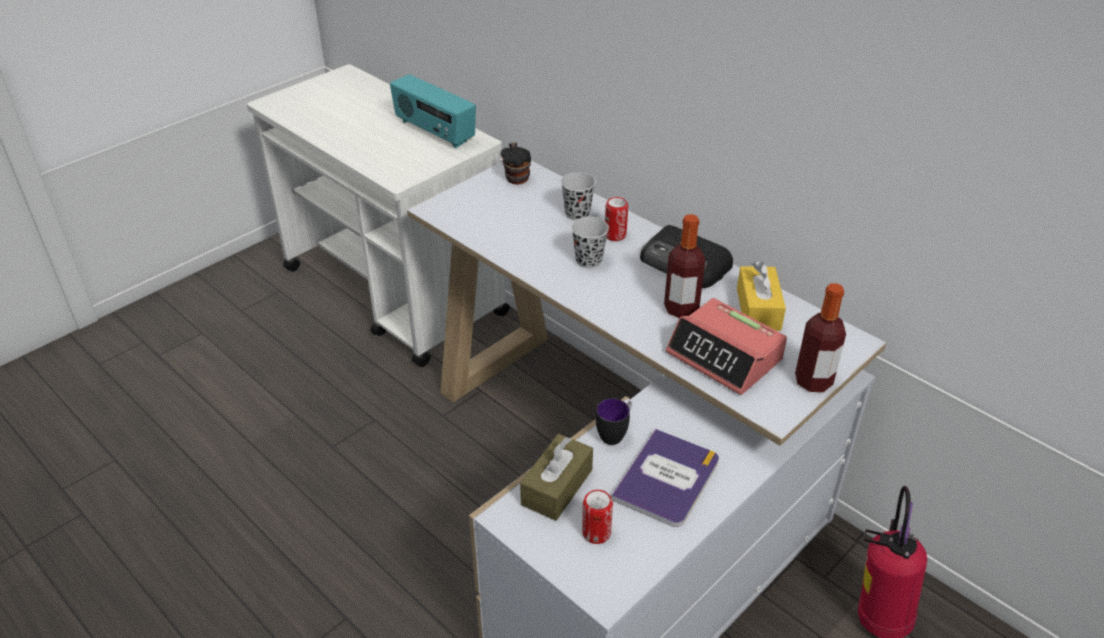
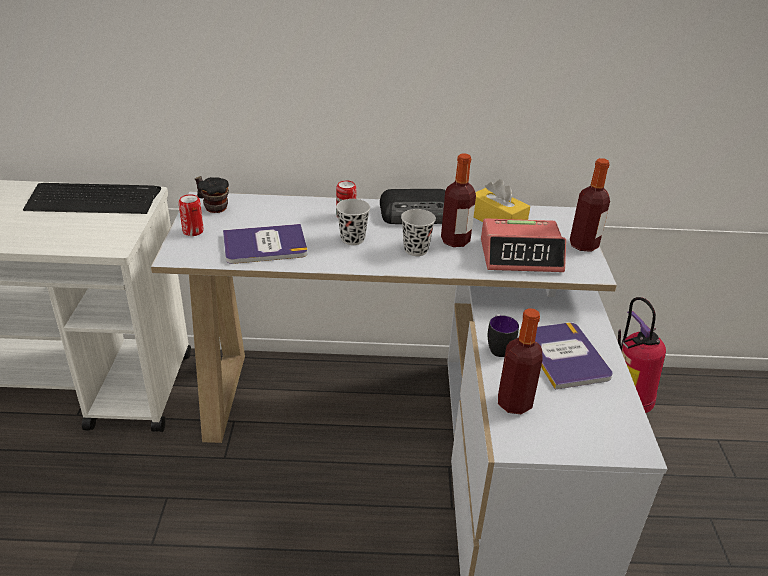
camera: 45 degrees left, 5 degrees down
radio [390,74,476,148] -> keyboard [23,183,161,214]
brown tissue box [520,434,593,521] -> bottle [498,308,543,415]
black cup [561,172,596,220] -> black cup moved to [401,209,436,256]
can [582,490,613,544] -> can moved to [179,194,204,236]
none -> book [223,224,308,264]

